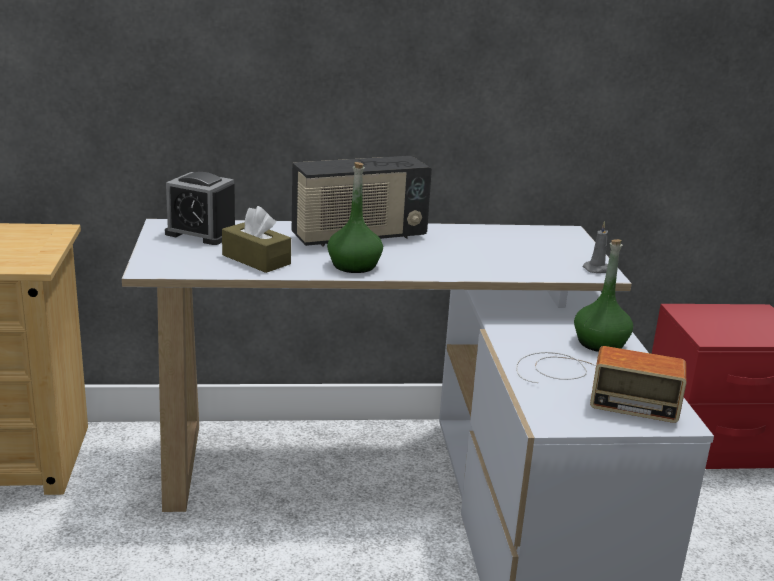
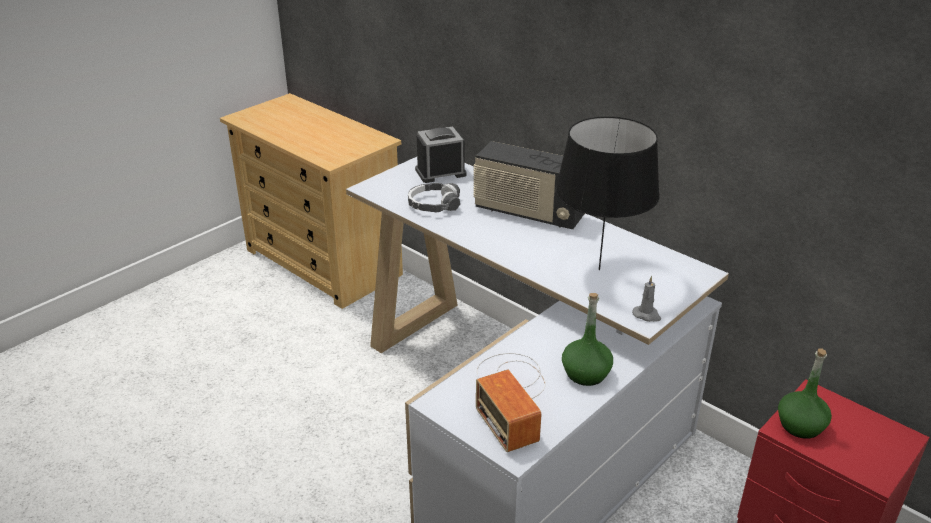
camera: 50 degrees right, 10 degrees up
alarm clock [165,172,235,245] -> alarm clock turned 90 degrees clockwise [415,127,467,183]
brown tissue box [222,206,291,273] -> headphones [408,183,460,213]
green bottle [327,162,383,273] -> green bottle moved to [778,348,832,439]
none -> black table lamp [555,116,660,270]

